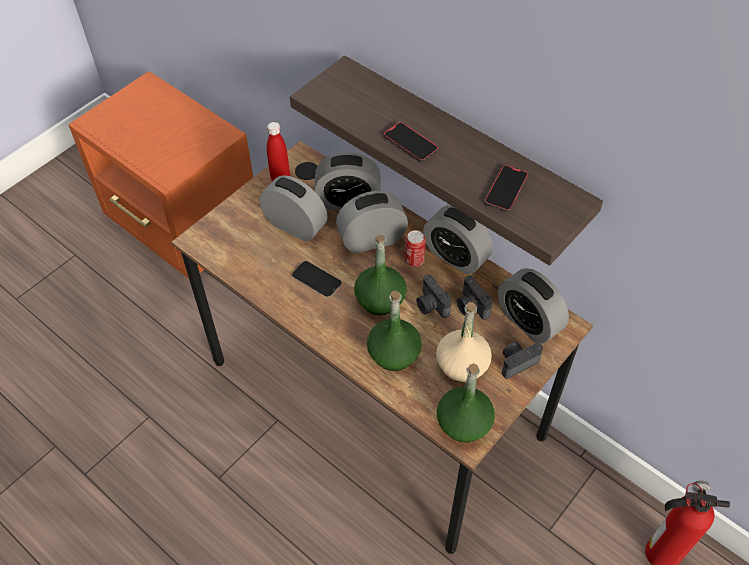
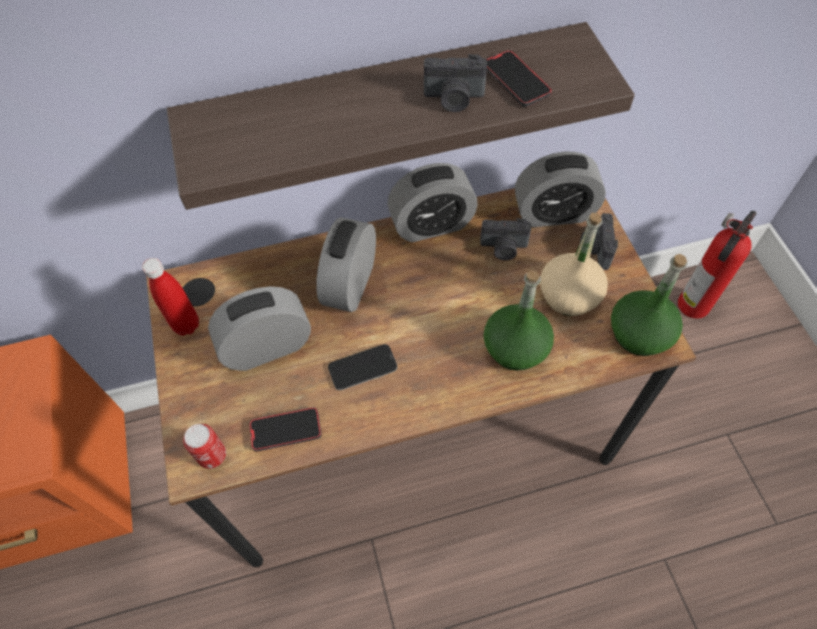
camera: 55 degrees left, 5 degrees up
alarm clock [314,152,381,210] -> none
green bottle [354,235,407,315] -> none
phone [384,122,438,162] -> phone moved to [249,407,322,452]
can [404,230,426,267] -> can moved to [183,424,226,469]
camera [416,274,451,318] -> camera moved to [424,54,487,112]

